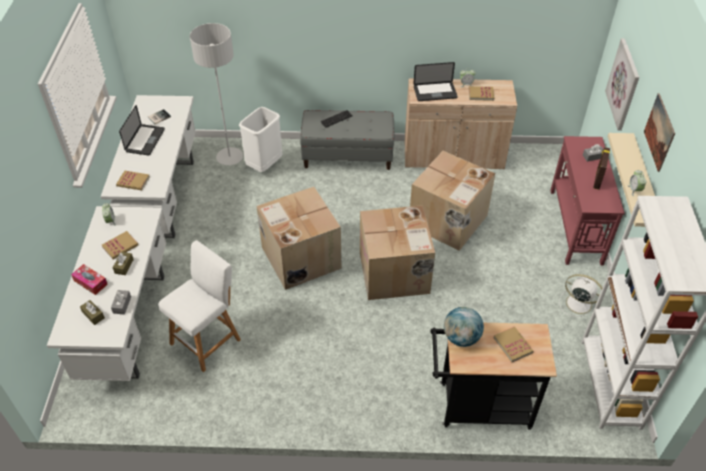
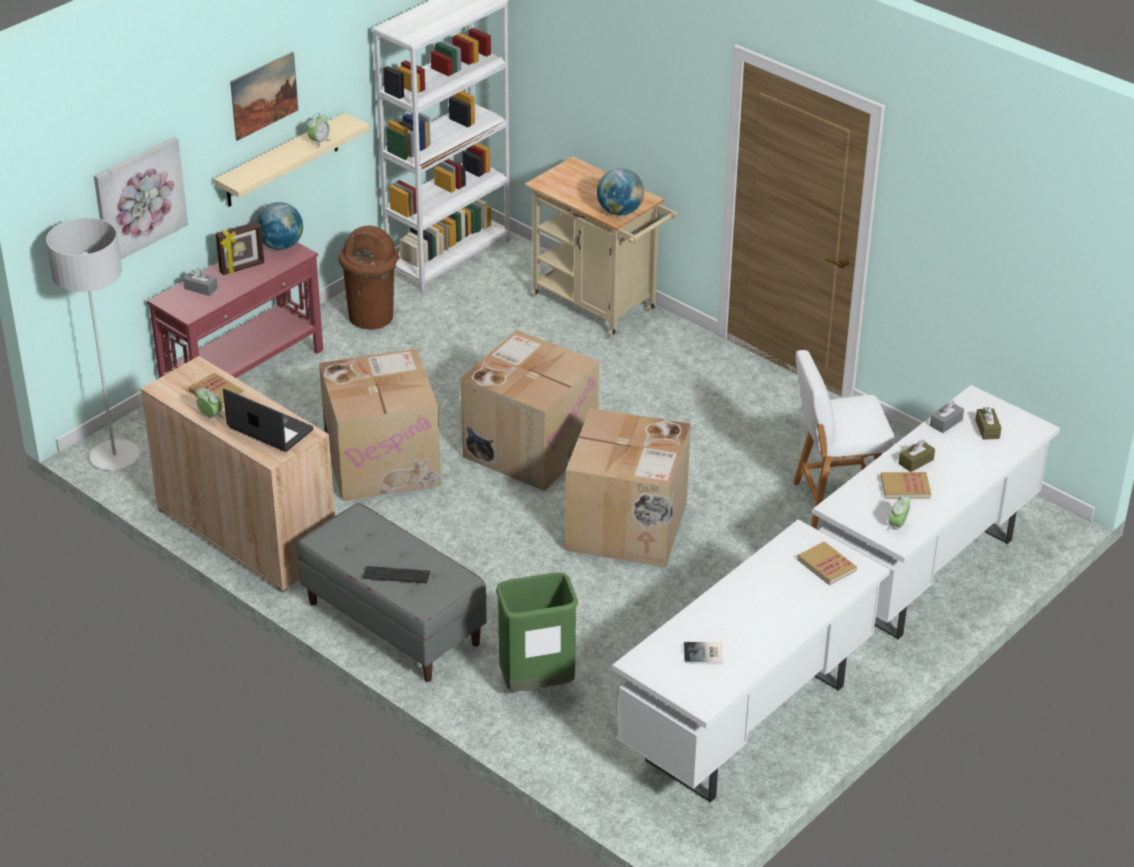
camera: 140 degrees left, 10 degrees down
tissue box [71,264,108,295] -> none
laptop [119,105,165,156] -> none
grey floor lamp [190,23,243,165] -> grey floor lamp moved to [46,218,140,470]
white trash can [239,107,283,172] -> green trash can [496,573,578,691]
black cart [431,323,557,430] -> beige cart [525,157,677,337]
book [494,327,533,362] -> none
white fan [559,274,602,317] -> brown trash can [338,226,400,329]
none -> globe [256,202,303,250]

